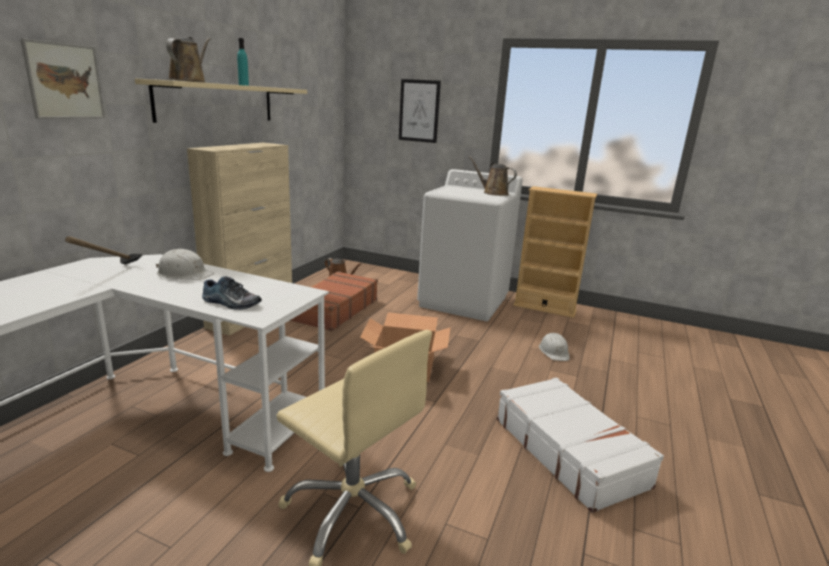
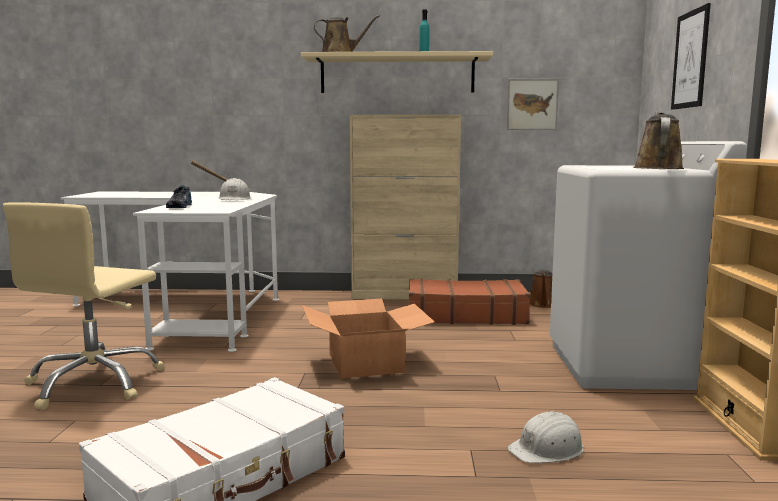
camera: 70 degrees right, 10 degrees down
picture [20,38,105,119] -> picture moved to [507,79,559,130]

